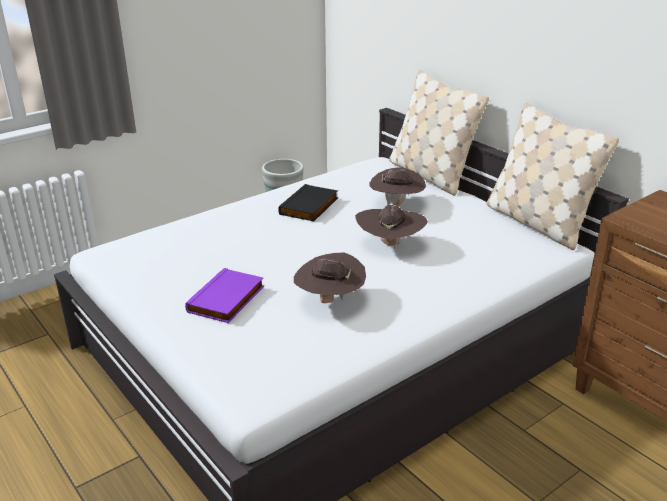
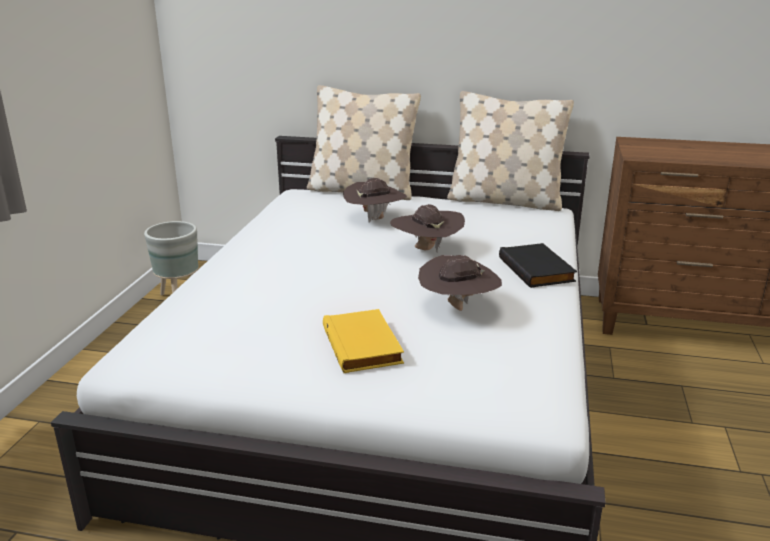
camera: 40 degrees left, 5 degrees down
purple book [185,268,264,323] -> yellow book [323,309,404,373]
black book [278,184,338,221] -> black book moved to [499,243,577,288]

